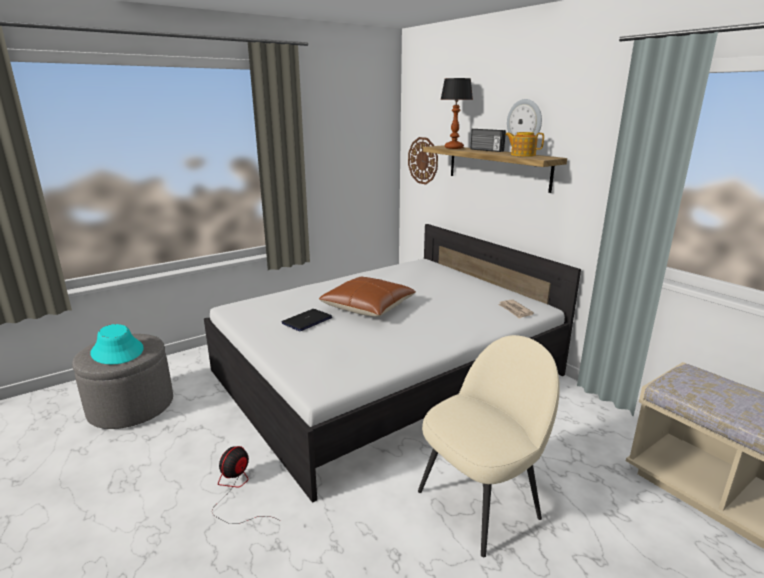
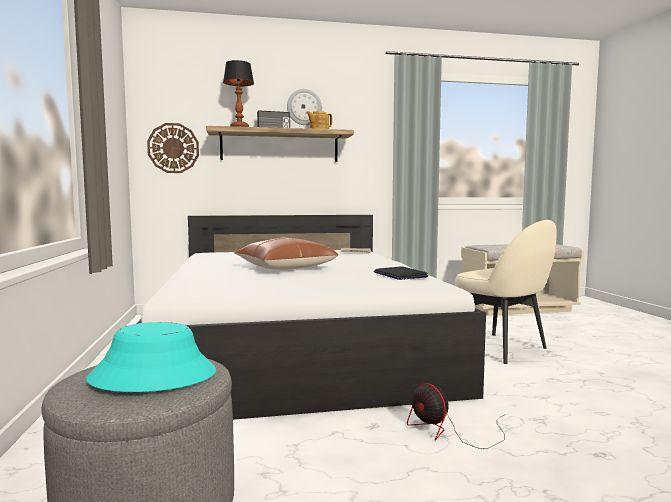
camera: 65 degrees left, 15 degrees down
laptop [281,309,332,331] -> laptop moved to [374,266,428,280]
beige chair [418,335,560,557] -> beige chair turned 150 degrees clockwise [455,220,557,364]

